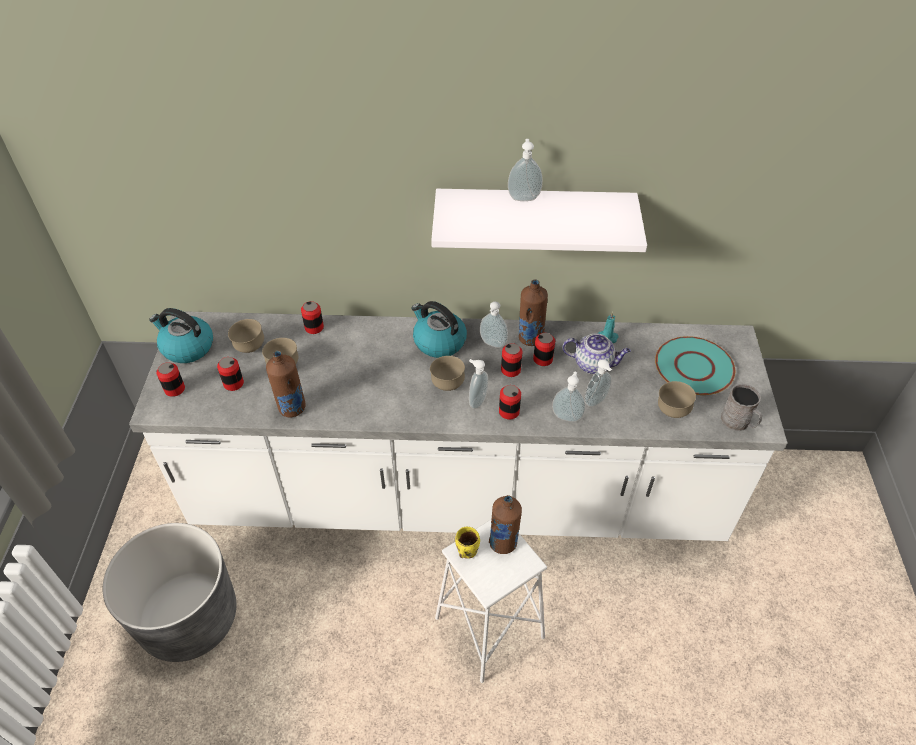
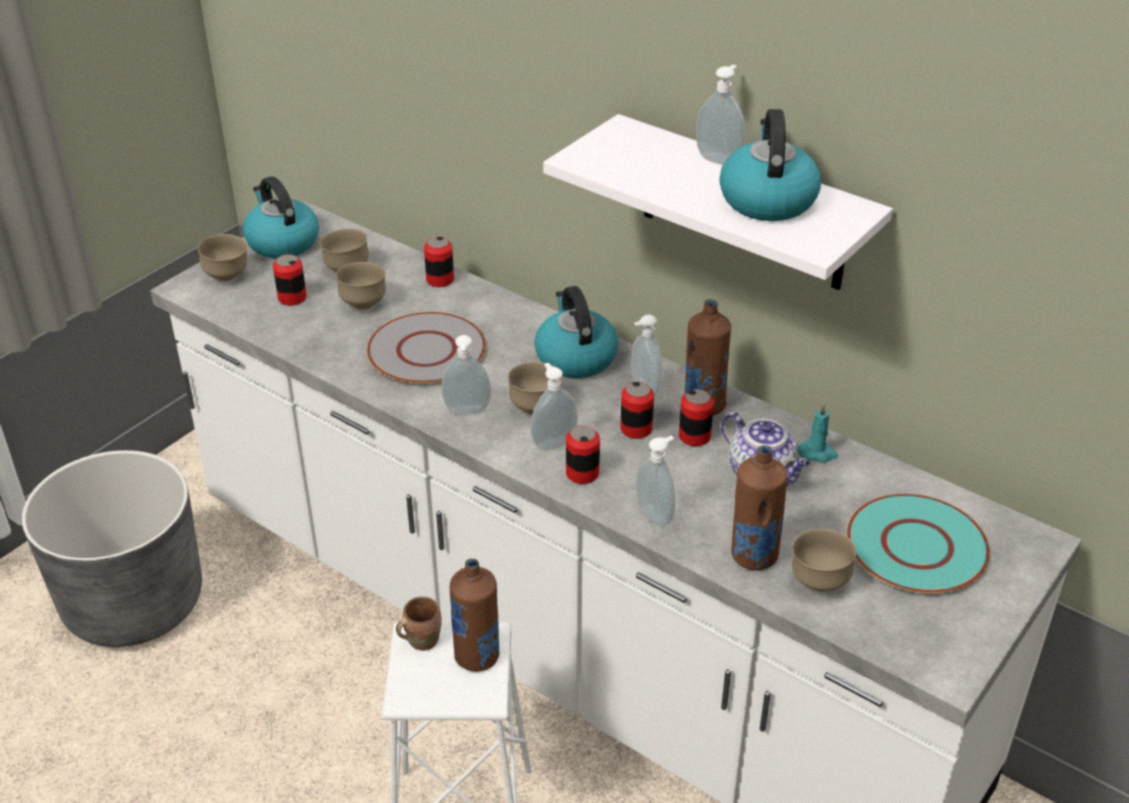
camera: 35 degrees right, 10 degrees down
can [156,362,185,397] -> brown bowl [198,234,247,281]
brown bottle [266,350,306,418] -> brown bottle moved to [731,445,788,570]
yellow mug [455,527,480,559] -> brown mug [396,597,442,651]
soap dispenser [584,359,612,407] -> soap dispenser moved to [441,335,491,415]
grey mug [721,384,762,431] -> none
none -> grey plate [367,312,486,384]
none -> kettle [719,109,821,221]

